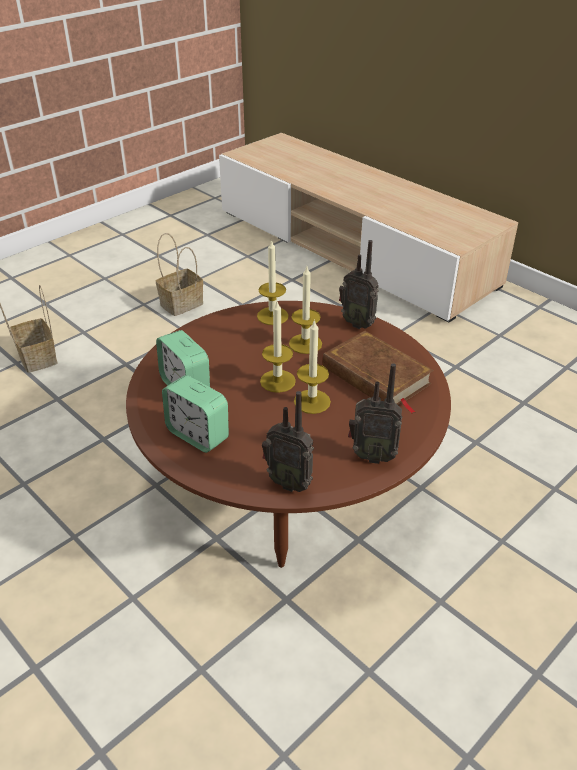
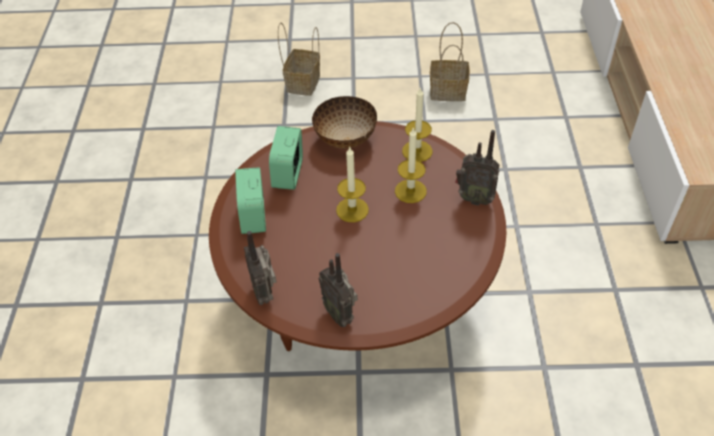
camera: 45 degrees right, 10 degrees up
candle [294,319,331,414] -> none
brown book [322,331,434,413] -> none
radio [339,240,379,329] -> radio turned 60 degrees counterclockwise [455,130,500,206]
none -> bowl [312,96,377,148]

